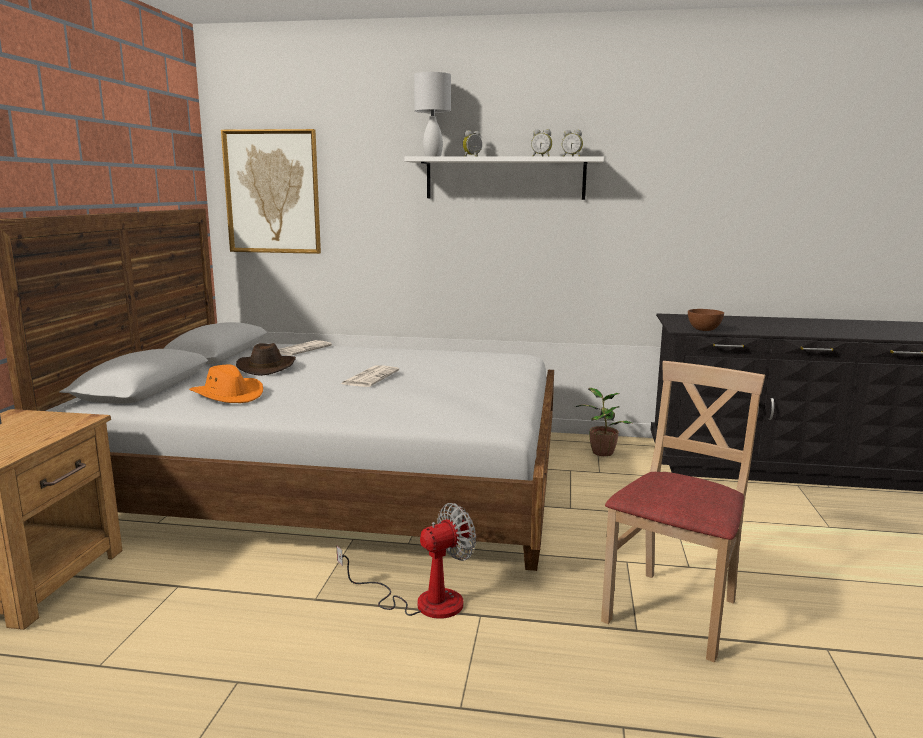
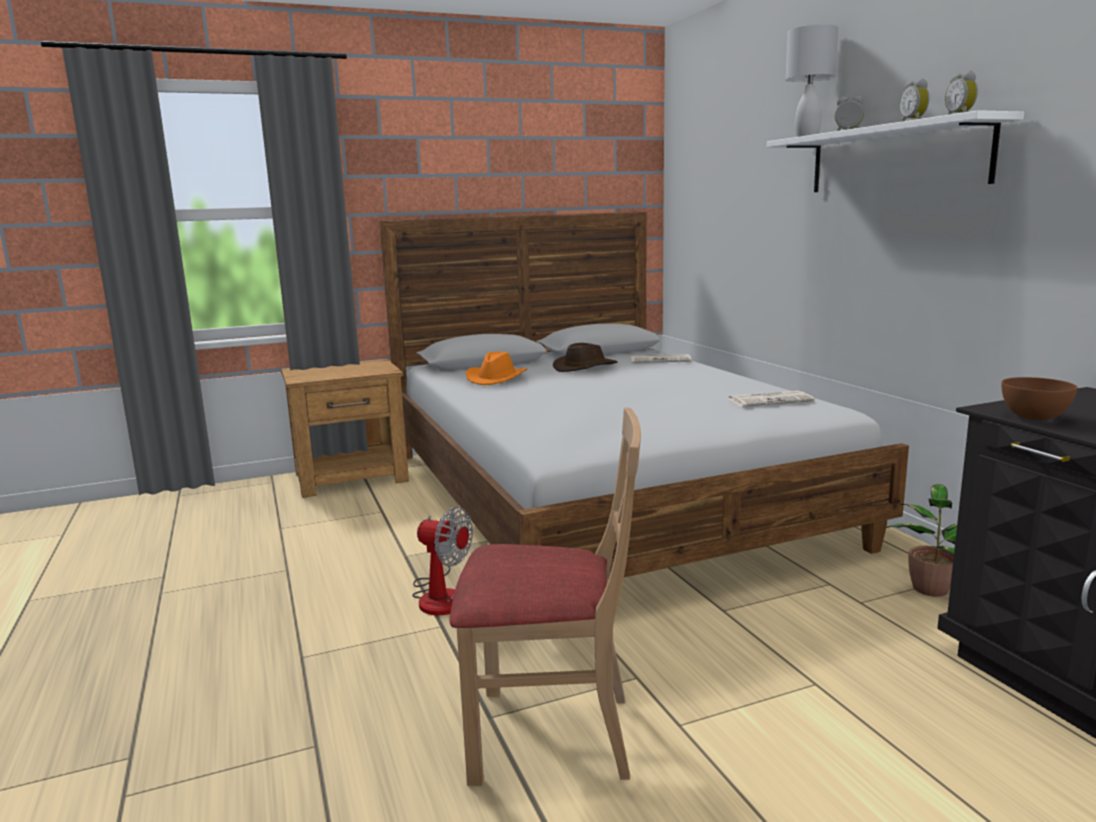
camera: 60 degrees right, 0 degrees up
picture [221,129,321,254] -> none
newspaper [341,365,399,387] -> newspaper moved to [728,391,815,407]

